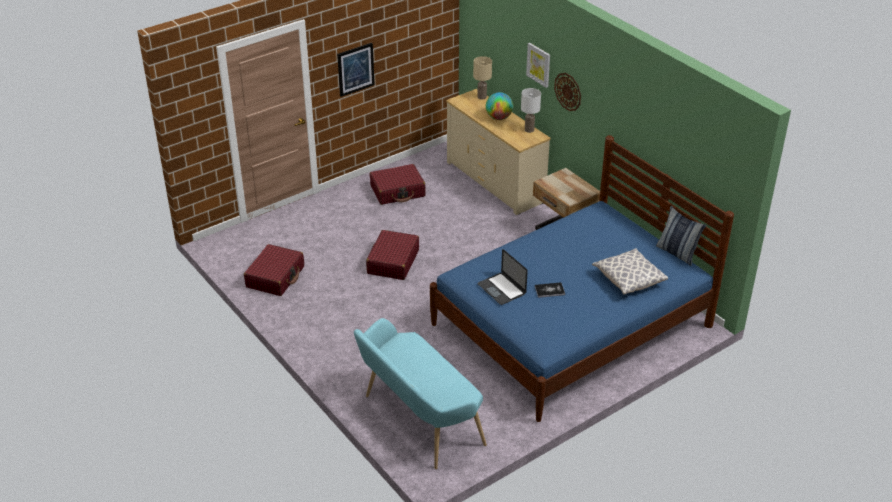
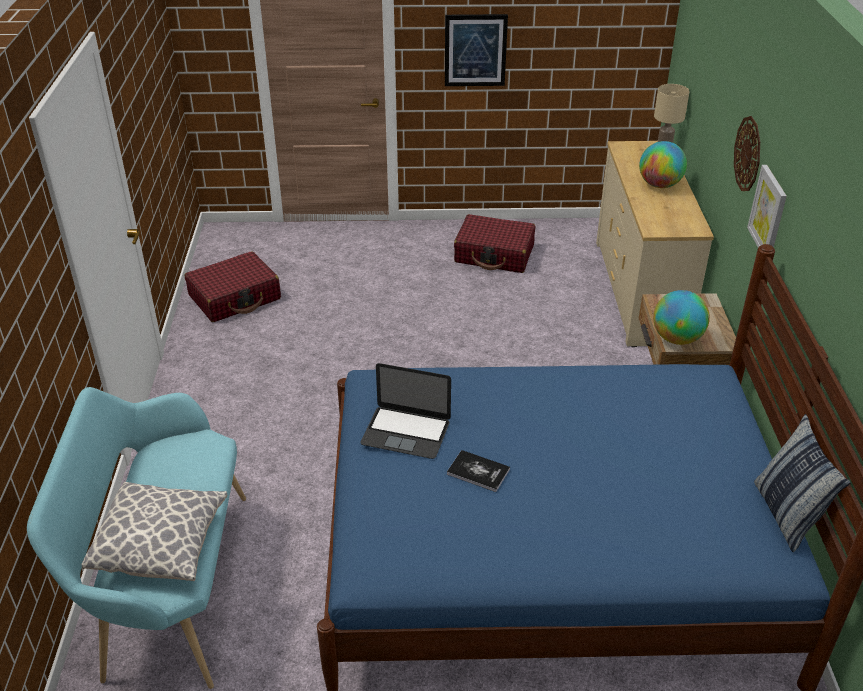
camera: 35 degrees right, 0 degrees up
red suitcase [366,230,419,280] -> none
laptop [477,249,528,305] -> laptop turned 75 degrees counterclockwise [360,363,451,459]
white table lamp [521,88,541,133] -> none
picture [526,43,550,88] -> picture moved to [747,165,787,248]
pillow [592,248,668,295] -> pillow moved to [82,482,227,581]
none -> globe [653,290,710,345]

